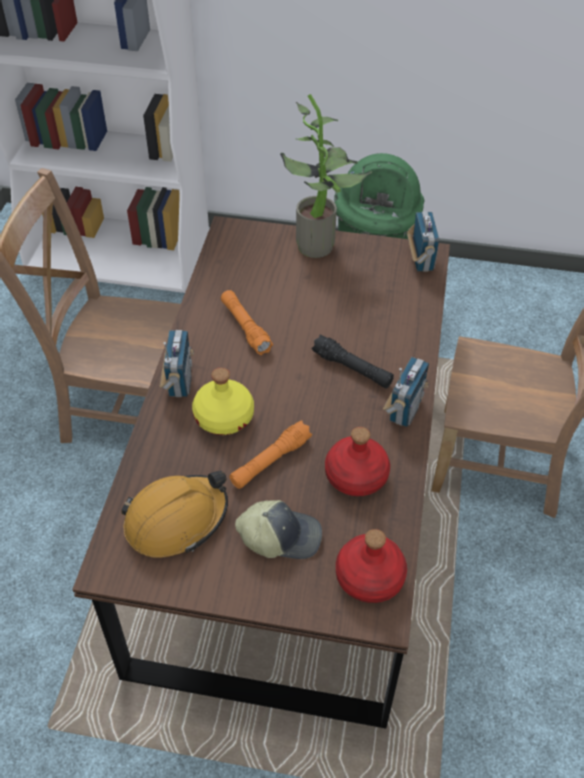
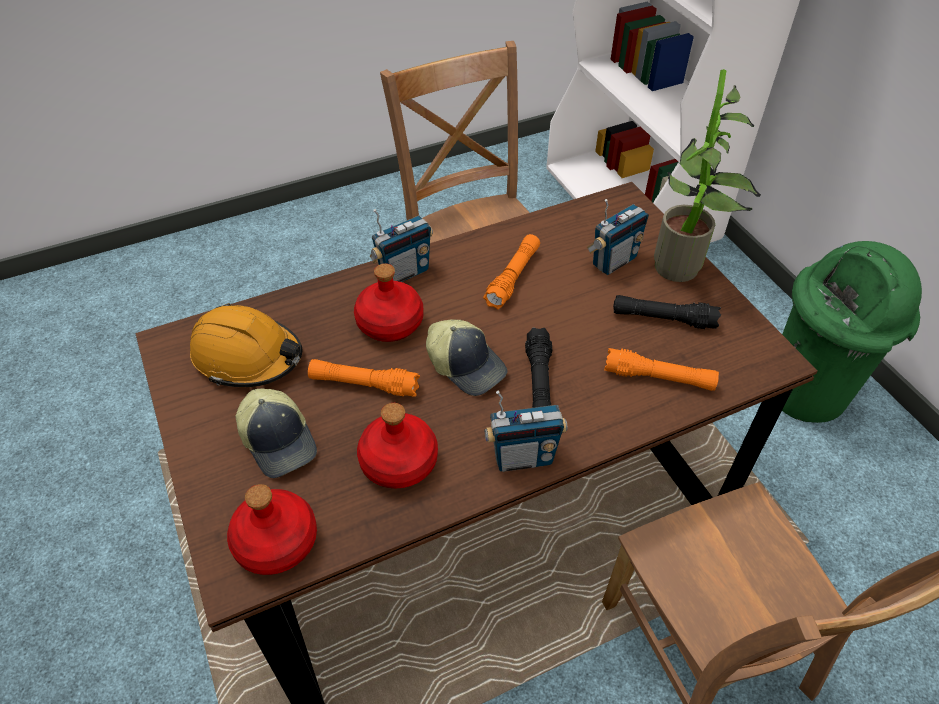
camera: 55 degrees right, 0 degrees up
yellow bottle [192,368,254,435] -> red bottle [354,263,423,342]
radio [407,211,439,272] -> radio moved to [586,199,649,275]
none -> cap [426,319,507,396]
none -> orange flashlight [604,348,719,391]
none -> black flashlight [613,295,721,329]

